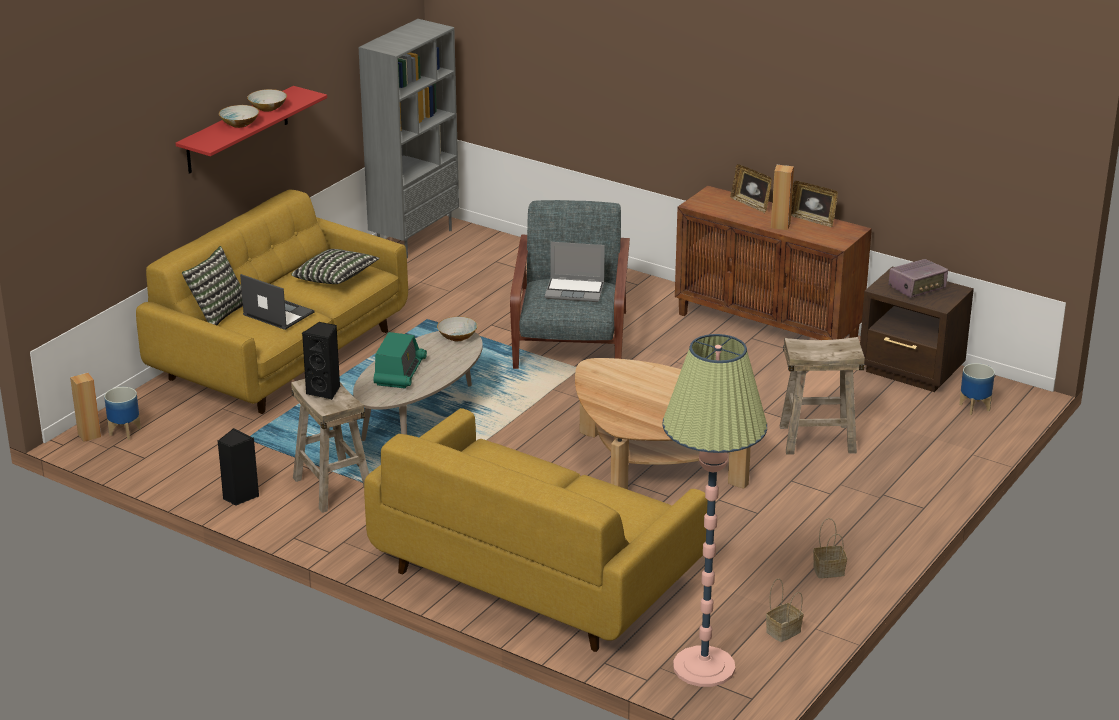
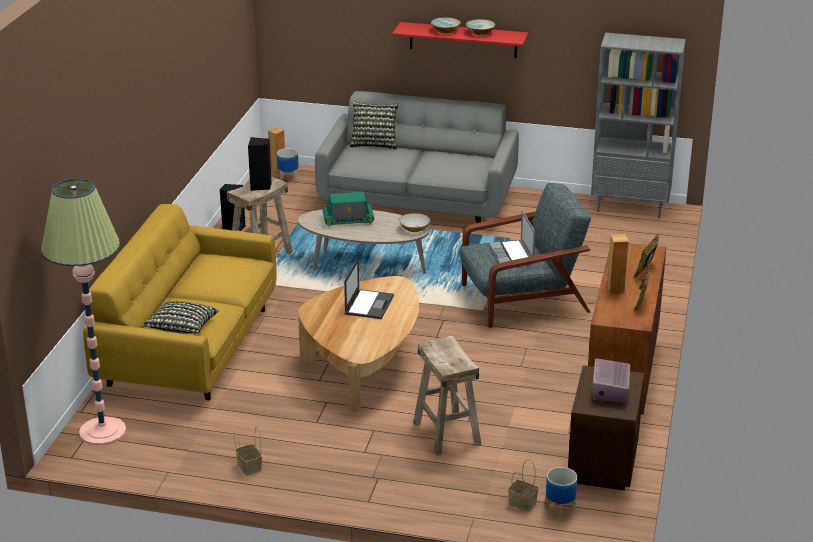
camera: 70 degrees right, 0 degrees up
yellow sofa [136,190,408,414] -> grey sofa [315,91,519,223]
laptop [240,274,315,330] -> laptop moved to [344,258,394,319]
pillow [291,249,380,284] -> pillow moved to [142,301,219,334]
basket [766,578,803,642] -> basket moved to [508,459,538,511]
radio [888,259,948,298] -> radio turned 60 degrees clockwise [592,359,630,403]

